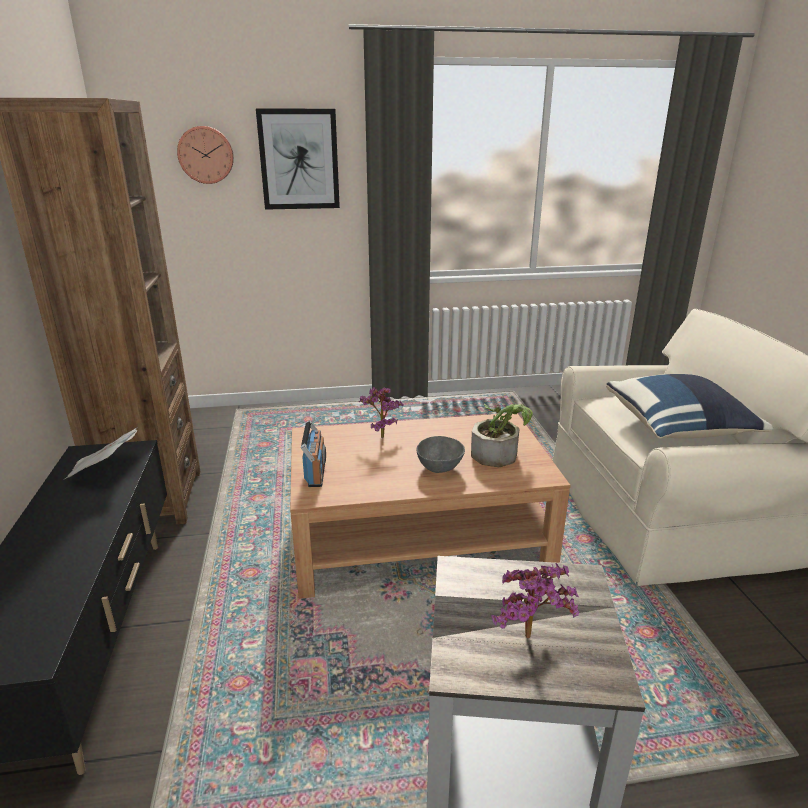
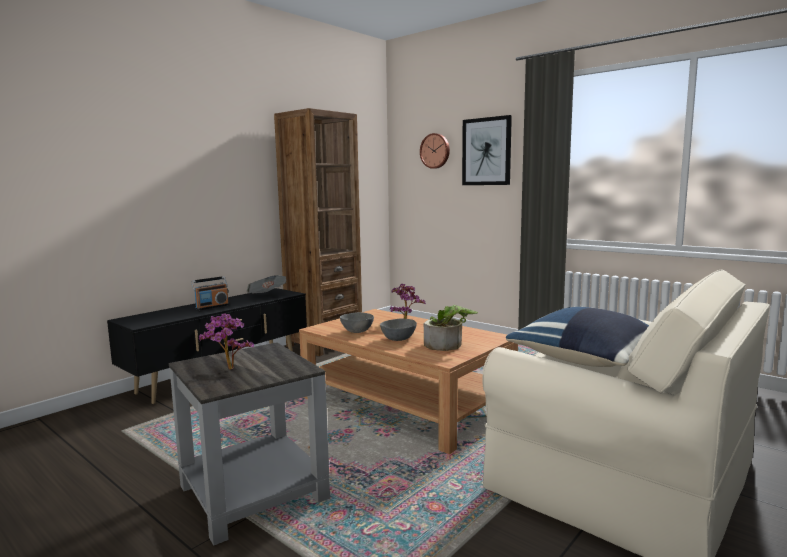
camera: 50 degrees right, 15 degrees down
radio [301,420,326,487] -> radio moved to [191,276,229,310]
none -> grey bowl [340,312,374,333]

